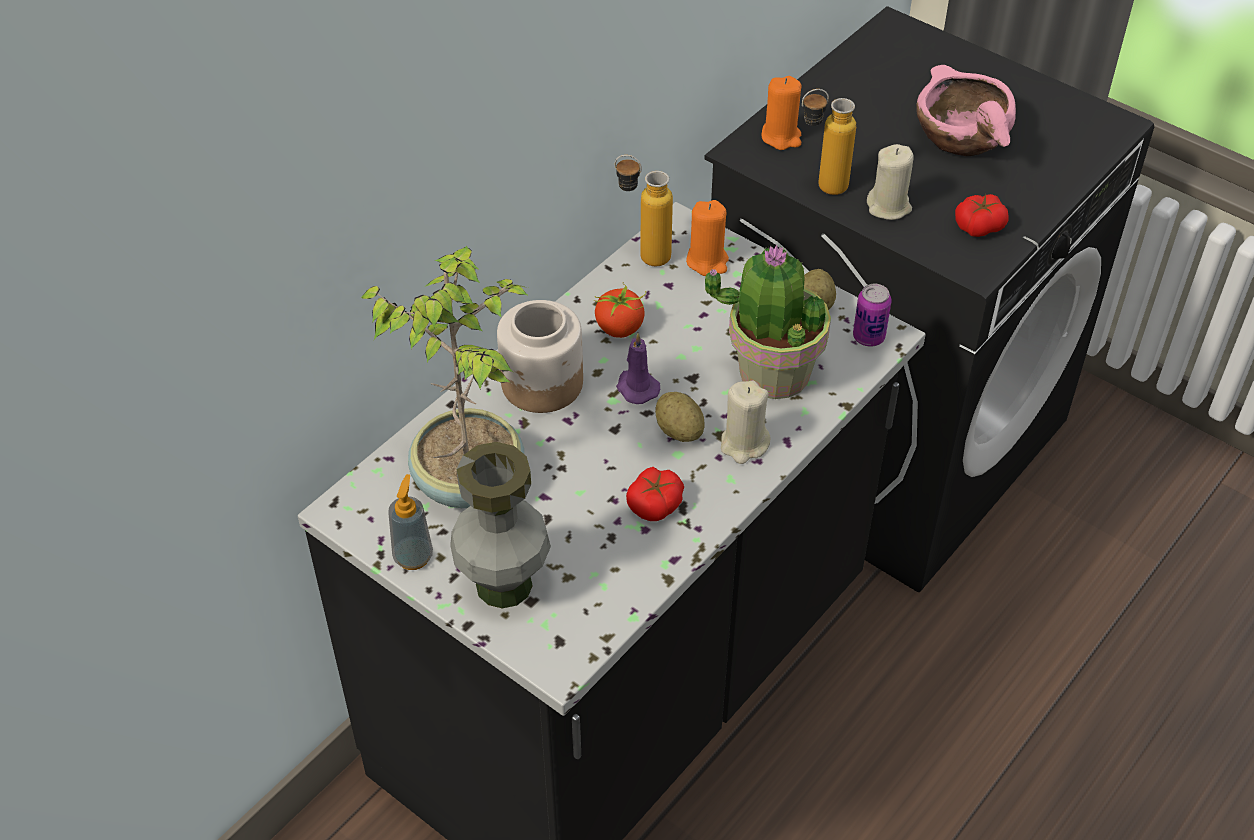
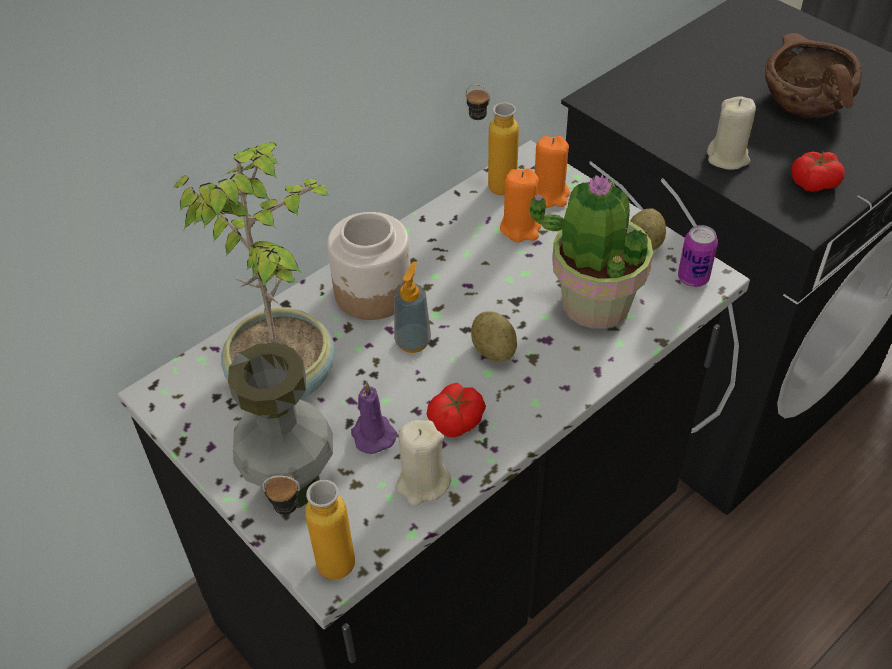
camera: 10 degrees right, 0 degrees up
soap dispenser [388,474,433,570] -> soap dispenser moved to [394,262,431,353]
tomato [594,282,646,338] -> none
purple candle [616,332,660,404] -> purple candle moved to [351,381,397,454]
beige candle [721,381,770,464] -> beige candle moved to [396,420,451,506]
orange candle [761,76,802,150] -> orange candle moved to [500,168,541,242]
bottle [802,89,856,195] -> bottle moved to [262,475,355,580]
pink bowl [916,65,1016,156] -> brown bowl [765,33,862,119]

